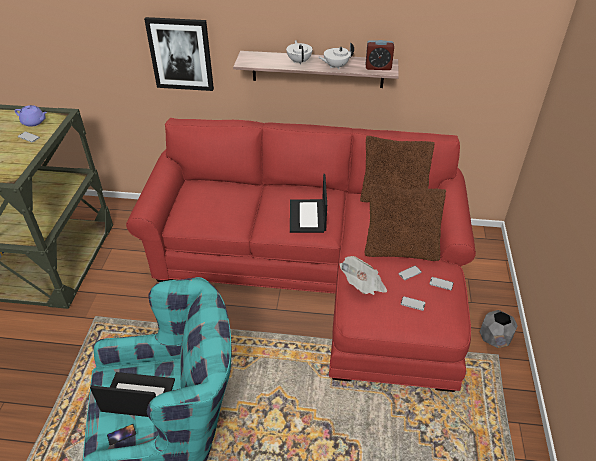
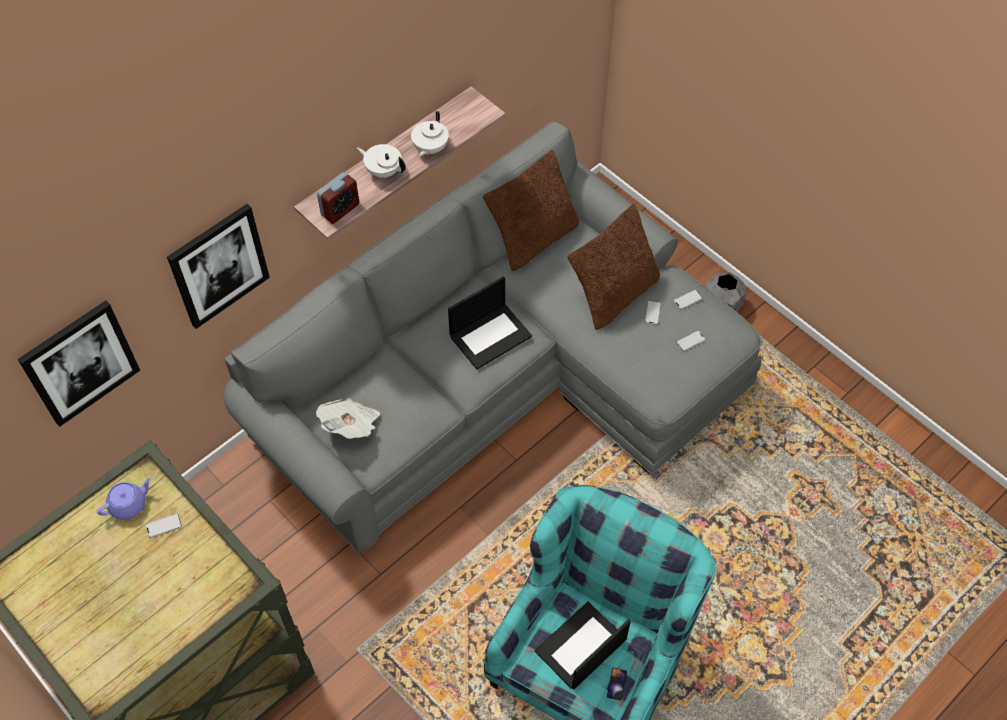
camera: 50 degrees left, 15 degrees up
red sofa [126,118,476,392] -> grey sofa [223,121,762,553]
laptop [290,174,327,233] -> laptop turned 75 degrees counterclockwise [448,277,532,369]
newspaper [340,256,387,295] -> newspaper moved to [316,398,380,439]
alarm clock [366,40,394,70] -> alarm clock moved to [317,172,359,224]
none -> picture [18,301,140,427]

